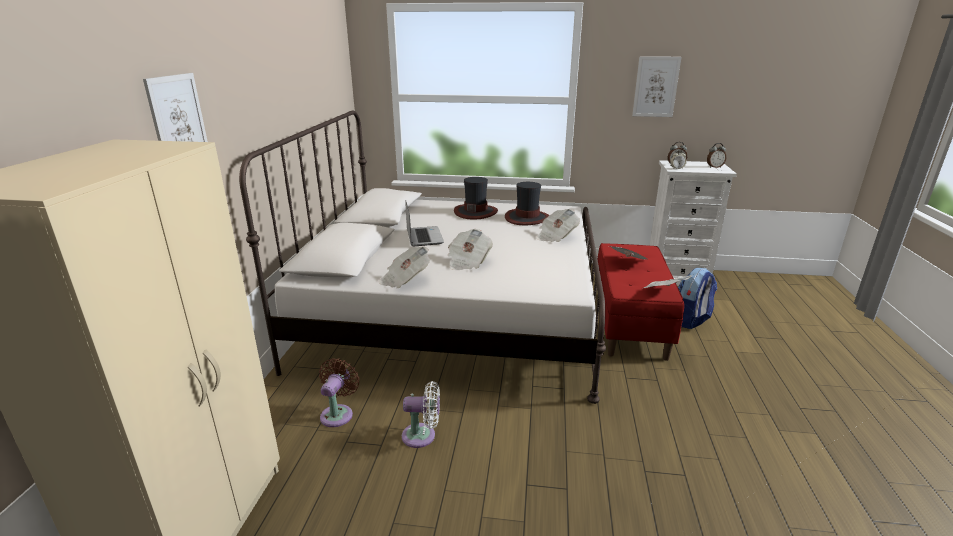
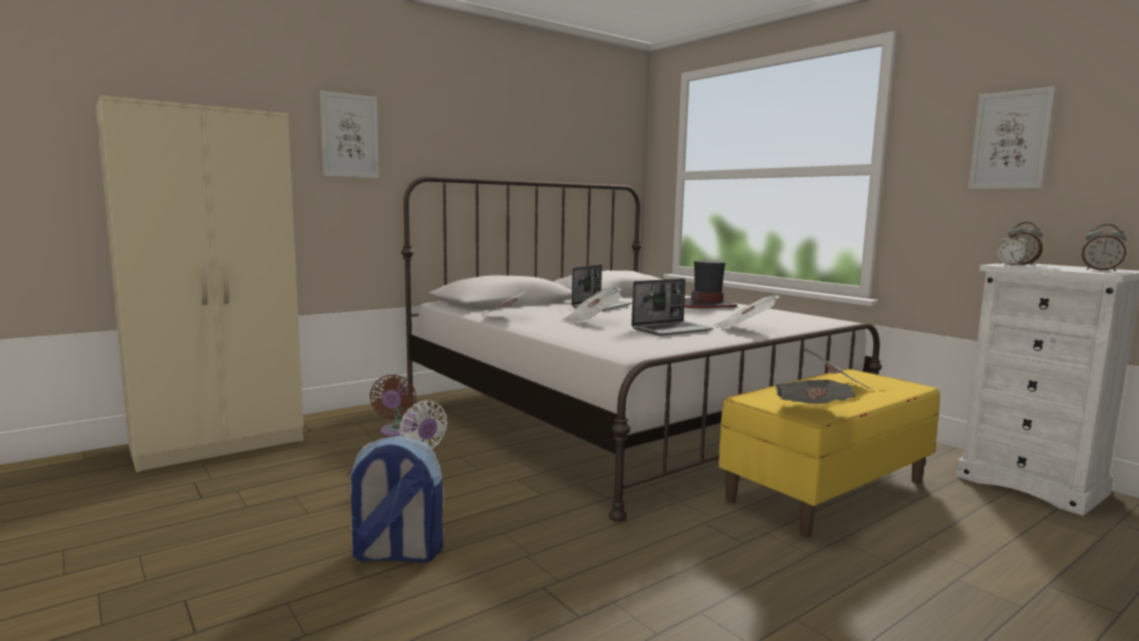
camera: 45 degrees right, 15 degrees down
brown fan [319,358,360,427] -> brown fan turned 120 degrees clockwise [370,374,417,436]
hat [505,182,549,225] -> none
red bench [598,243,684,361] -> yellow bench [719,369,940,537]
backpack [678,268,717,329] -> backpack moved to [347,436,444,563]
none -> laptop [631,279,713,336]

